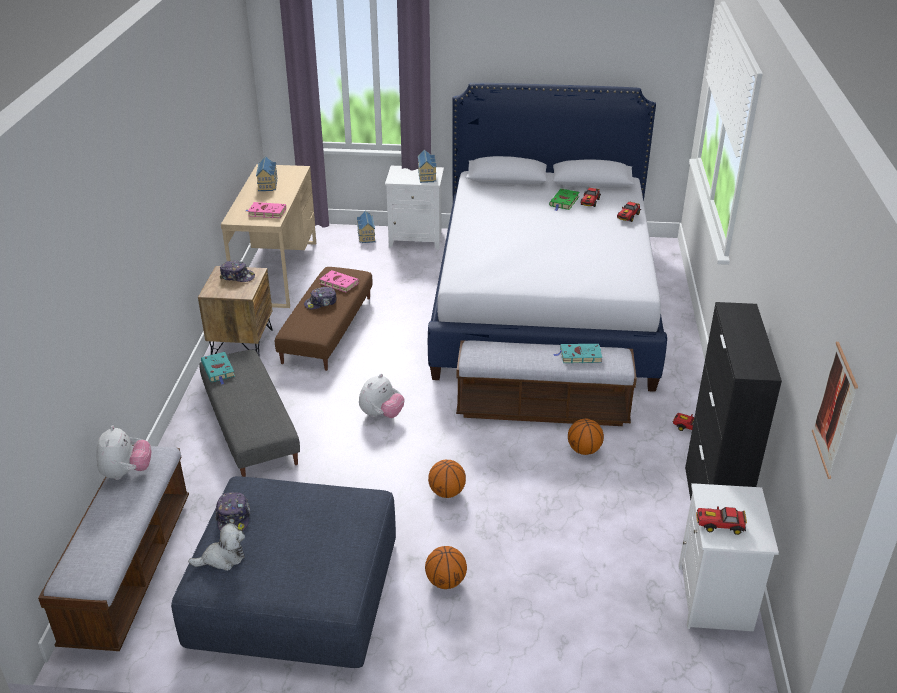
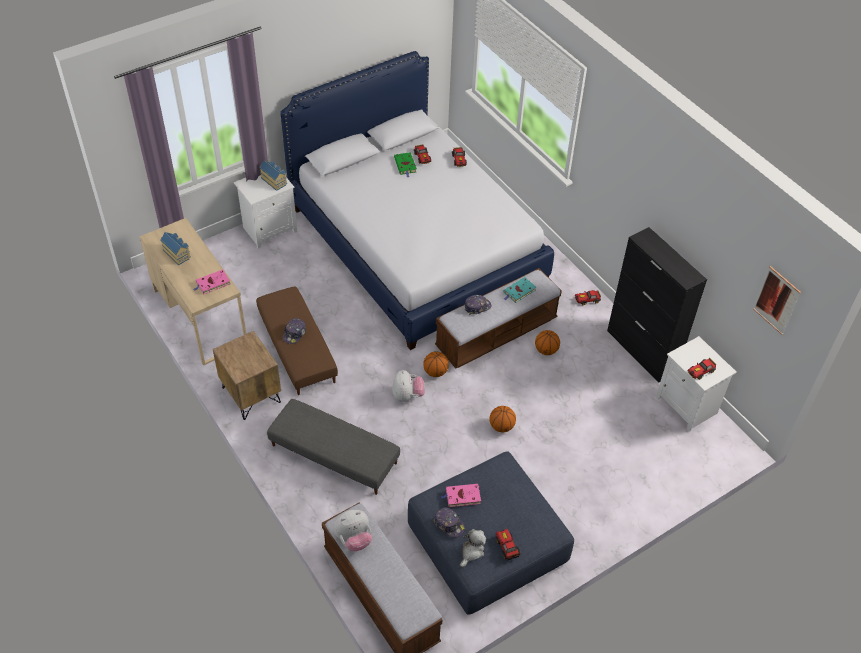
camera: 40 degrees left, 15 degrees up
plush toy [96,425,151,480] -> plush toy turned 105 degrees clockwise [333,510,372,551]
turquoise book [201,352,235,385] -> none
cap [220,260,255,282] -> cap moved to [465,295,492,315]
pink book [320,270,359,292] -> pink book moved to [440,484,481,507]
toy house [357,211,375,243] -> none
basketball [425,546,467,589] -> basketball moved to [423,352,449,377]
none -> toy car [496,529,521,561]

